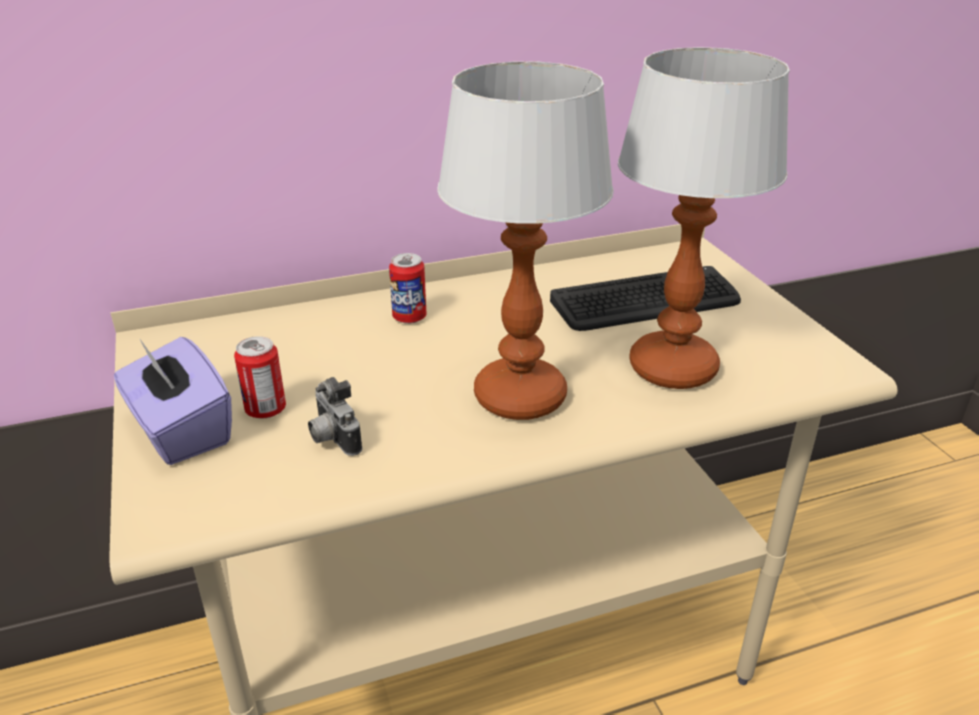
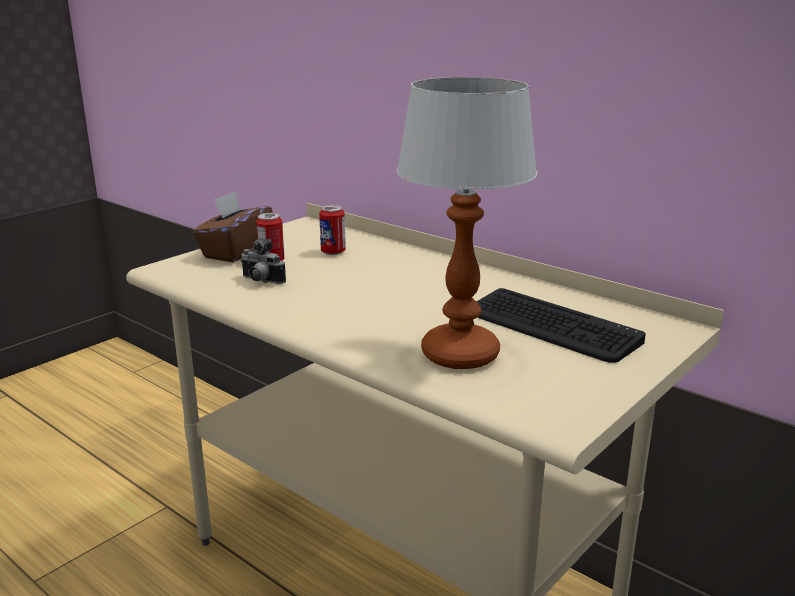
camera: 60 degrees right, 10 degrees down
purple tissue box [114,337,232,465] -> brown tissue box [193,191,272,262]
camera [308,377,362,456] -> camera turned 90 degrees counterclockwise [240,238,286,284]
can [389,253,427,324] -> can moved to [319,205,346,255]
table lamp [437,61,614,420] -> none

